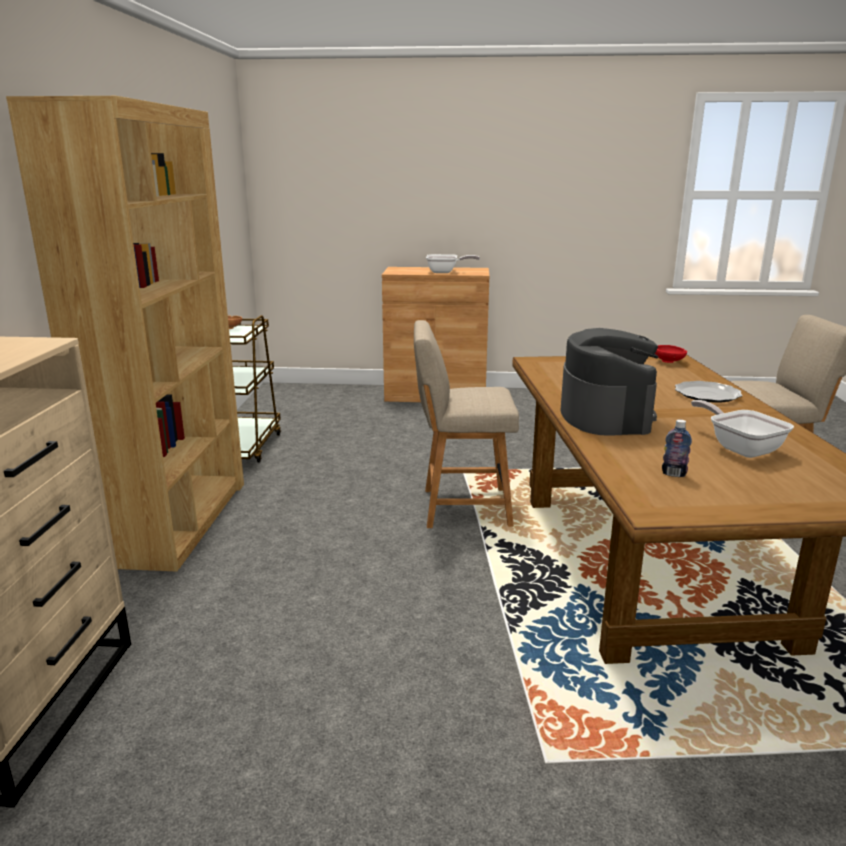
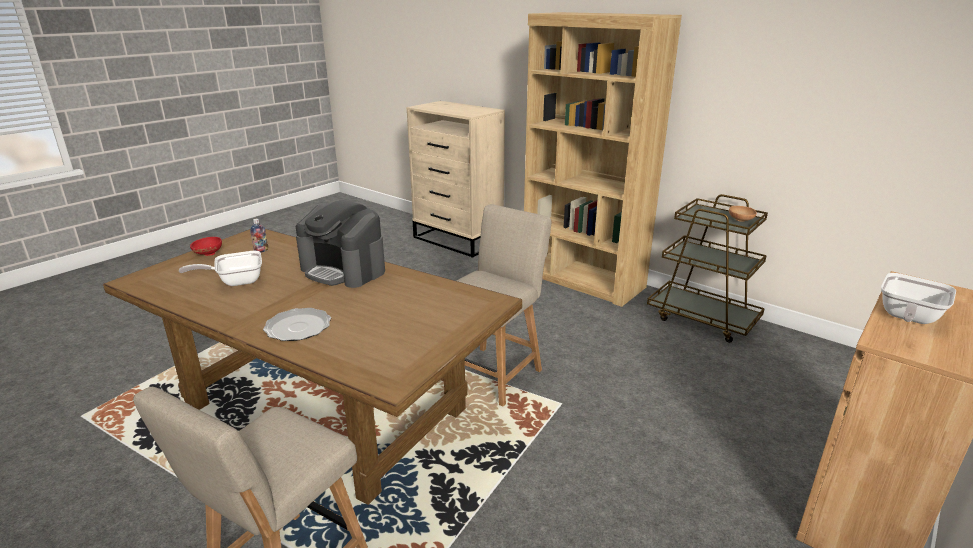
camera: 125 degrees right, 5 degrees up
red bowl [655,345,687,363] -> red bowl moved to [190,237,222,256]
frying pan [691,400,794,458] -> frying pan turned 150 degrees clockwise [179,251,262,286]

